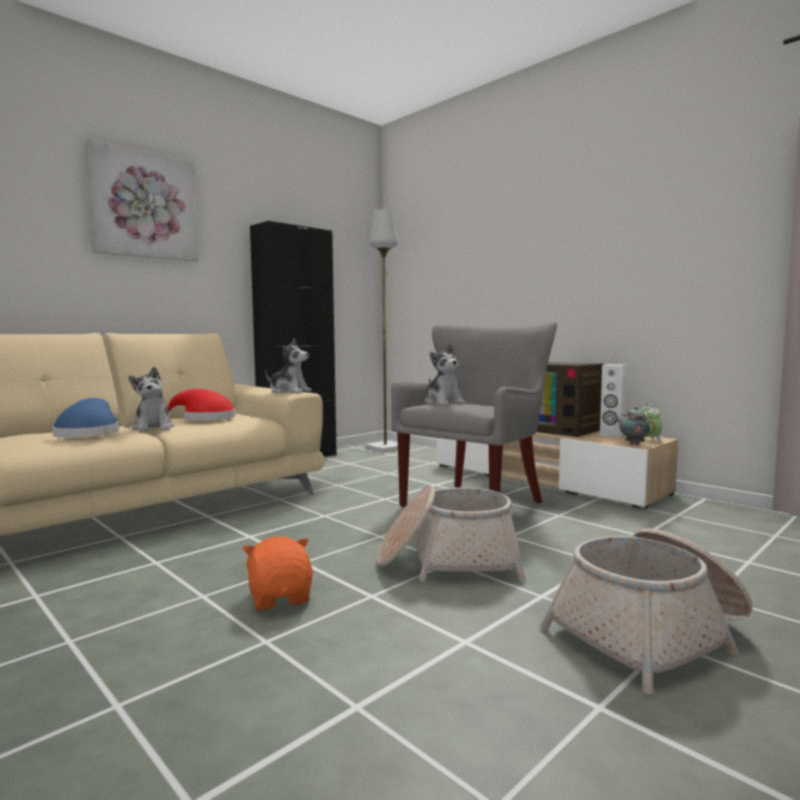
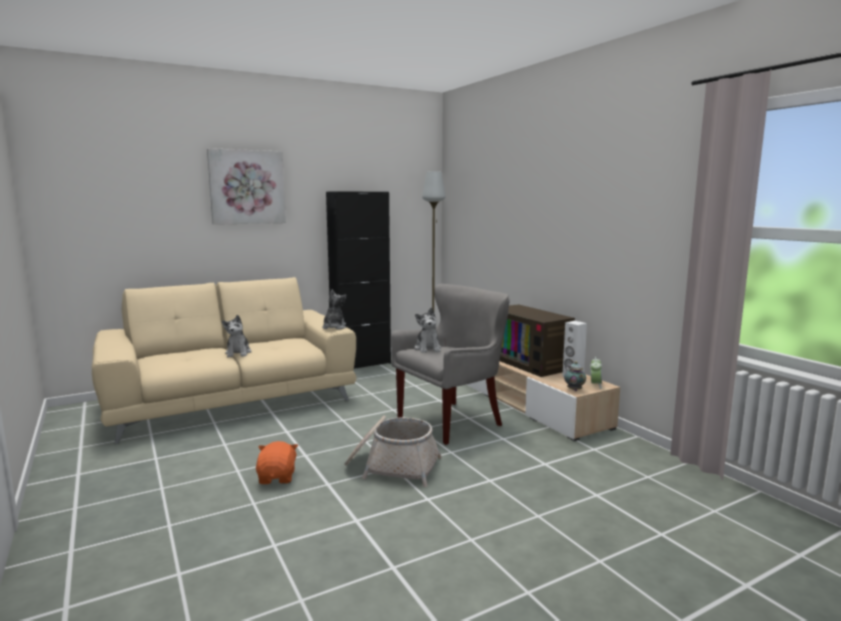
camera: 15 degrees right, 5 degrees up
blue hat [52,398,119,438] -> none
red hat [168,389,236,421] -> none
plush toy [266,338,312,393] -> plush toy turned 120 degrees counterclockwise [322,290,346,330]
basket [540,528,752,694] -> none

